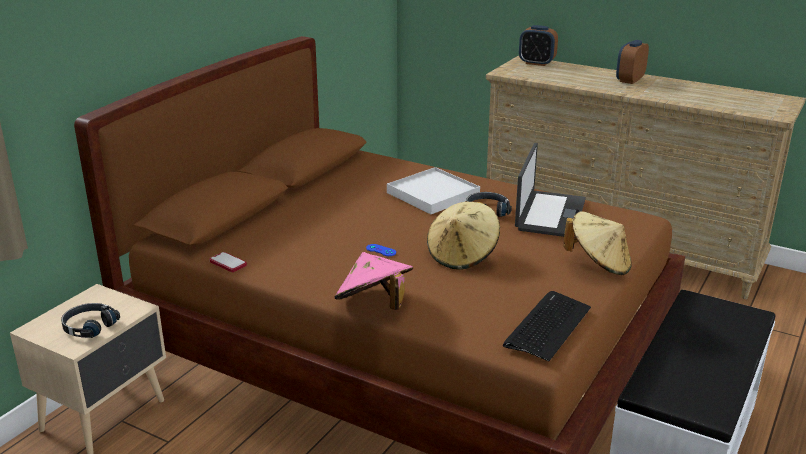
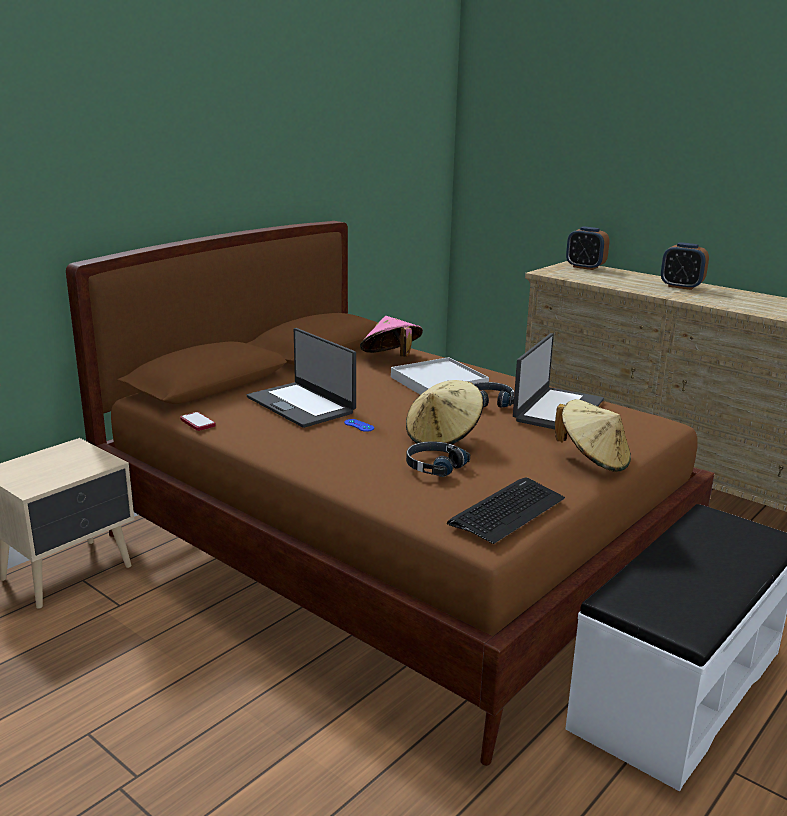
camera: 10 degrees right, 5 degrees down
black headphones [61,303,120,338] -> black headphones moved to [406,441,470,477]
pink hat [335,252,413,310] -> pink hat moved to [360,316,423,357]
alarm clock [616,40,649,84] -> alarm clock turned 105 degrees counterclockwise [661,242,709,290]
none -> laptop [247,328,356,428]

